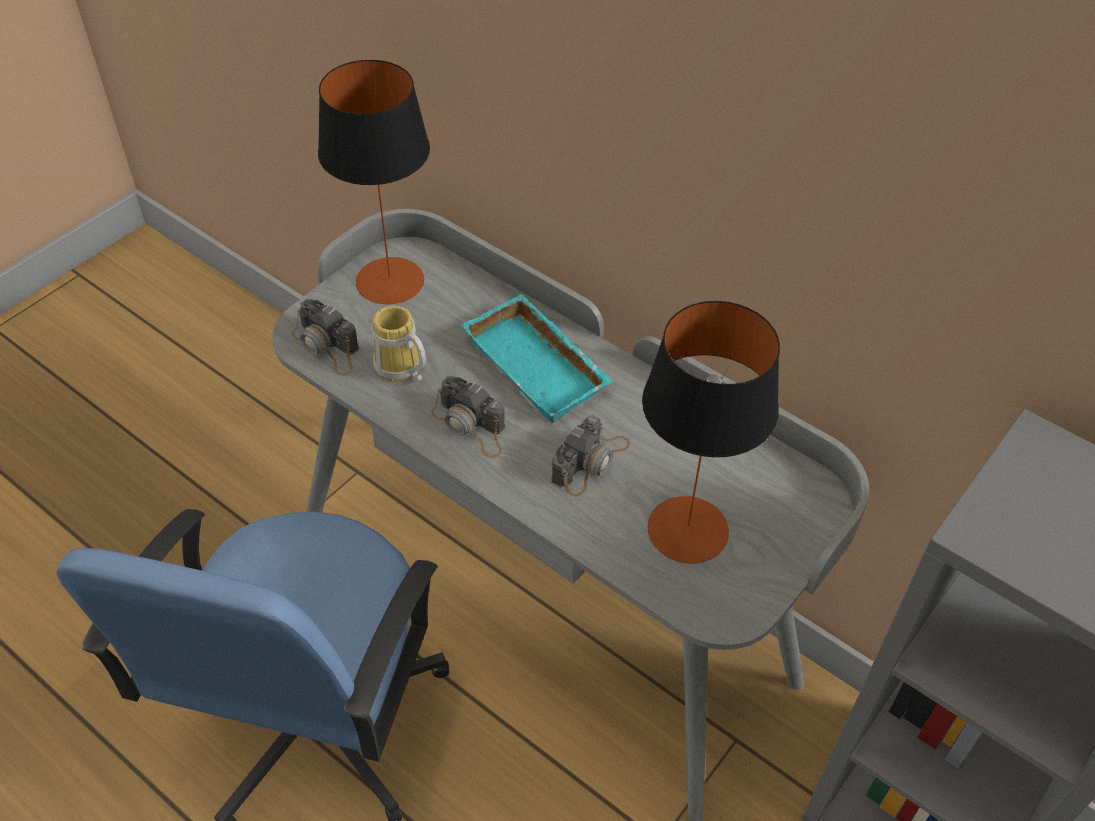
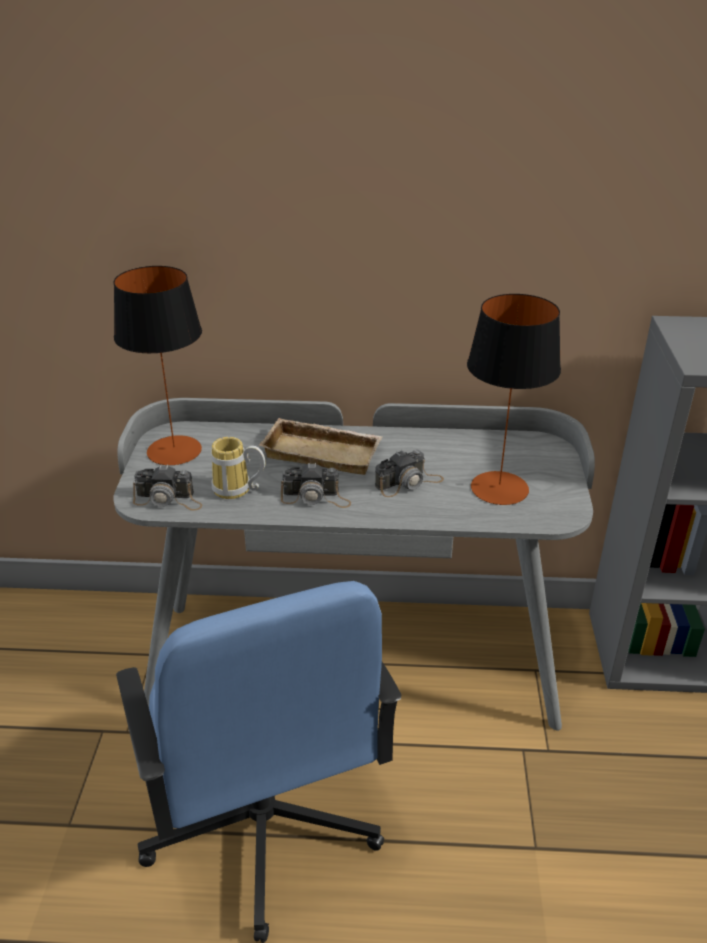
camera: 35 degrees left, 15 degrees down
turquoise tray [461,294,613,423] -> beige tray [259,418,382,475]
camera [552,415,631,497] -> camera turned 60 degrees clockwise [375,450,444,497]

